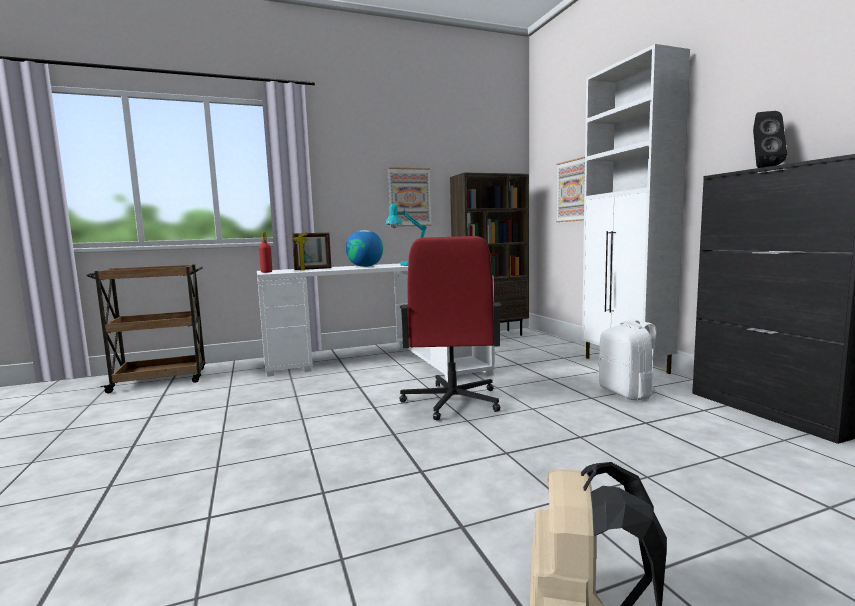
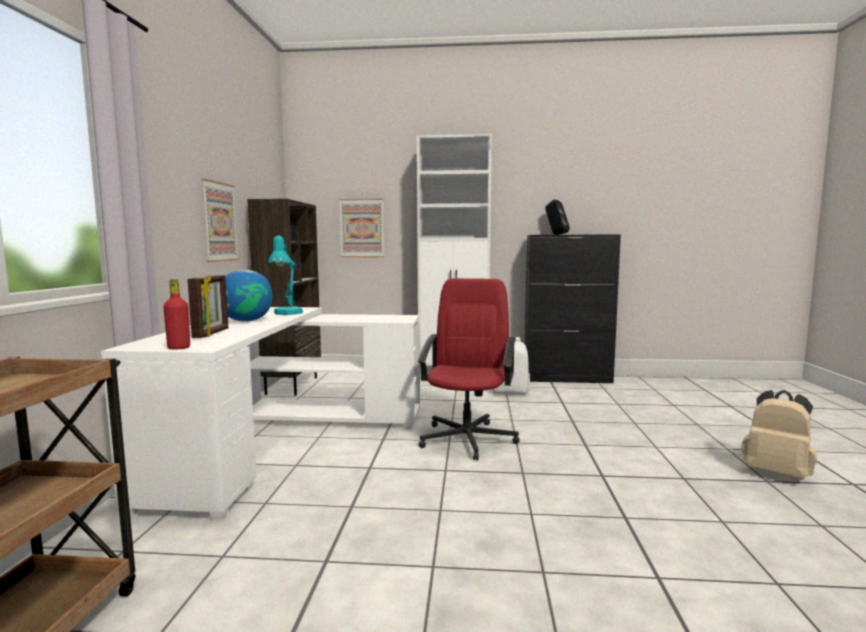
camera: 65 degrees left, 0 degrees up
red office chair [399,236,501,421] -> red office chair turned 105 degrees counterclockwise [417,278,520,460]

